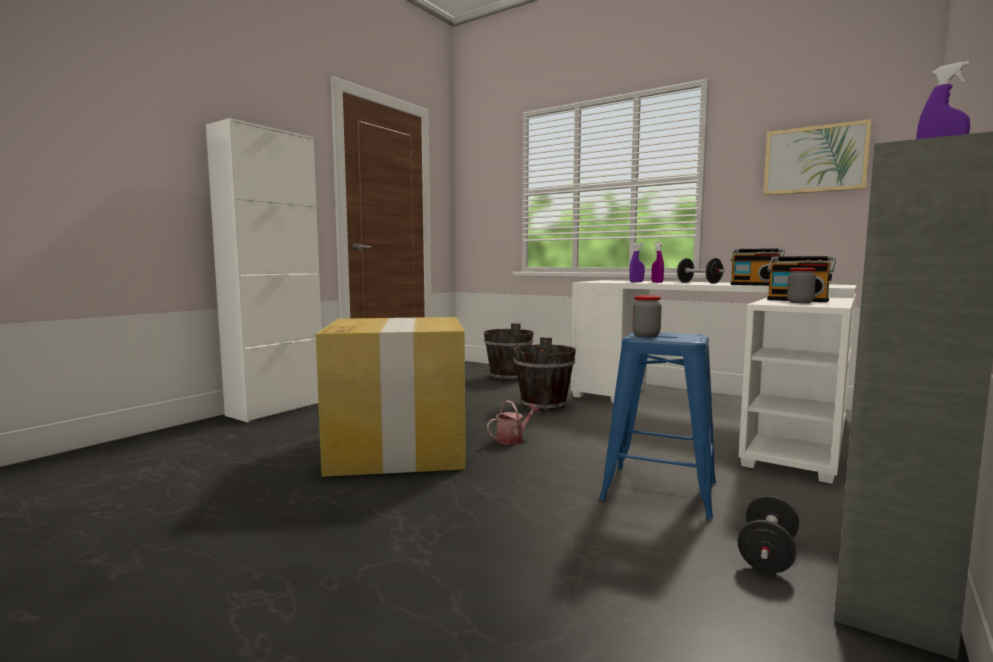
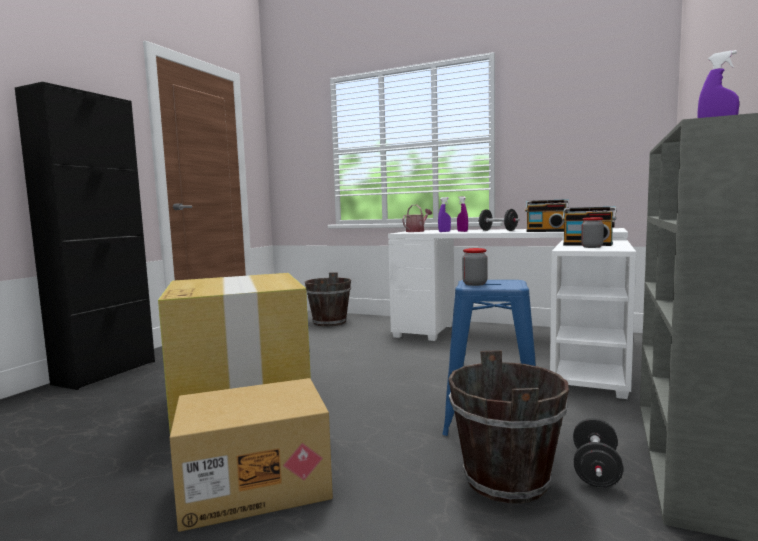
camera: 10 degrees left, 0 degrees up
white cabinet [206,118,321,422] -> black cabinet [15,82,155,390]
watering can [487,400,540,445] -> watering can moved to [402,205,432,232]
brown bucket [513,338,576,411] -> brown bucket moved to [448,350,569,504]
picture [763,119,872,195] -> none
none -> cardboard box [170,378,333,532]

